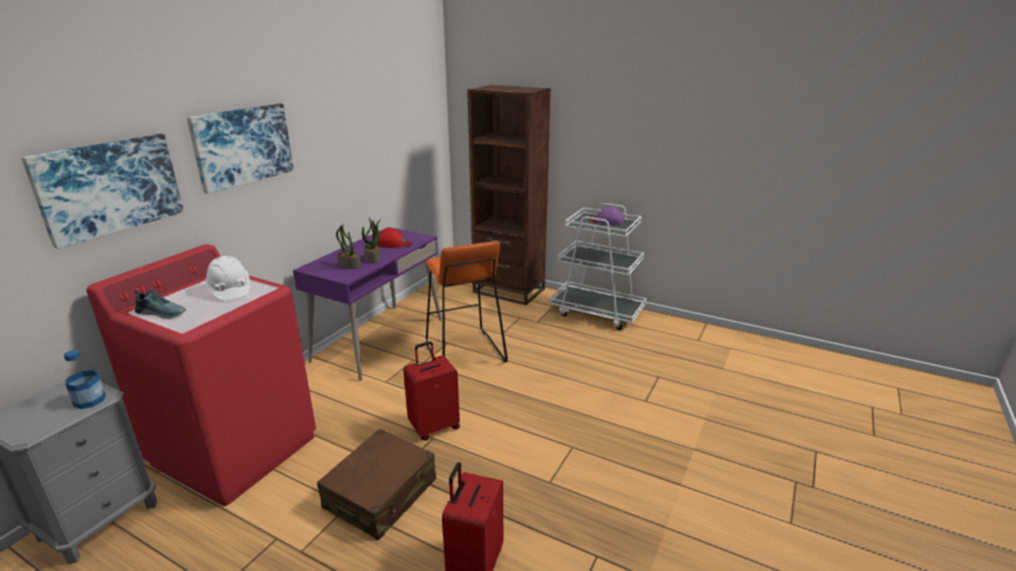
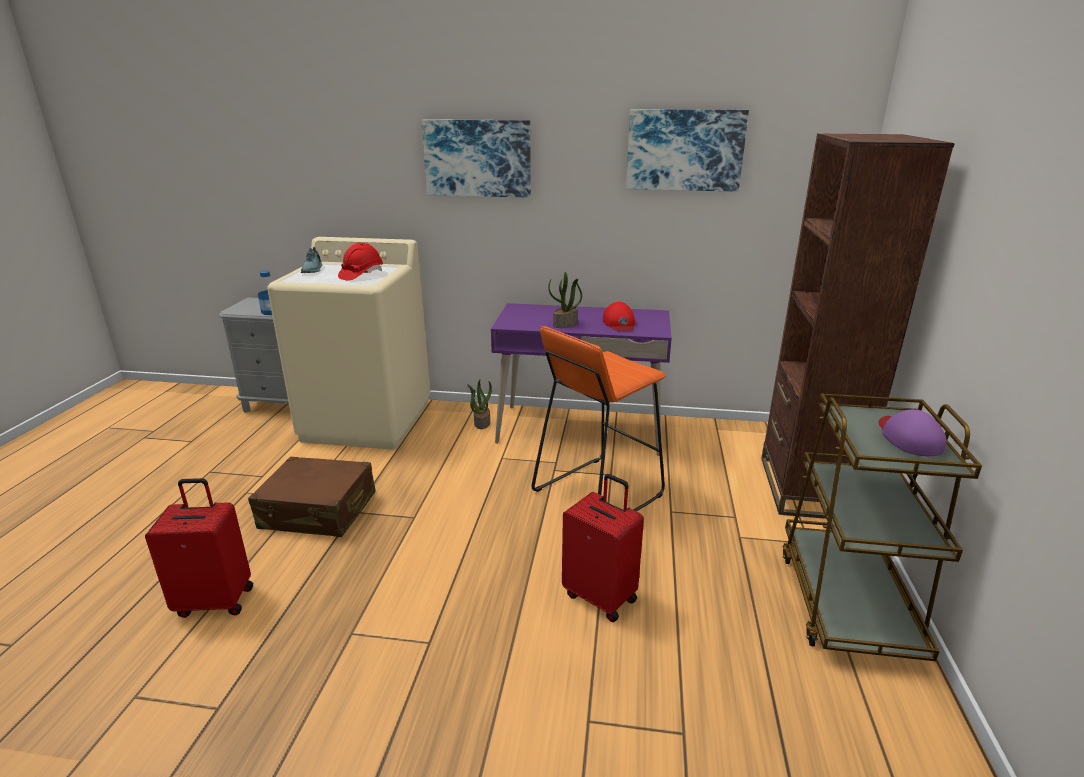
camera: 70 degrees right, 0 degrees up
picture [21,134,184,249] -> picture moved to [626,109,749,192]
red washing machine [86,244,316,506] -> beige washing machine [267,237,431,450]
white hard hat [205,256,250,301] -> red hard hat [338,243,383,280]
potted plant [336,224,361,269] -> potted plant moved to [467,380,492,429]
red suitcase [403,341,460,440] -> red suitcase moved to [562,474,644,622]
white cart [549,203,647,330] -> brown cart [783,394,982,661]

